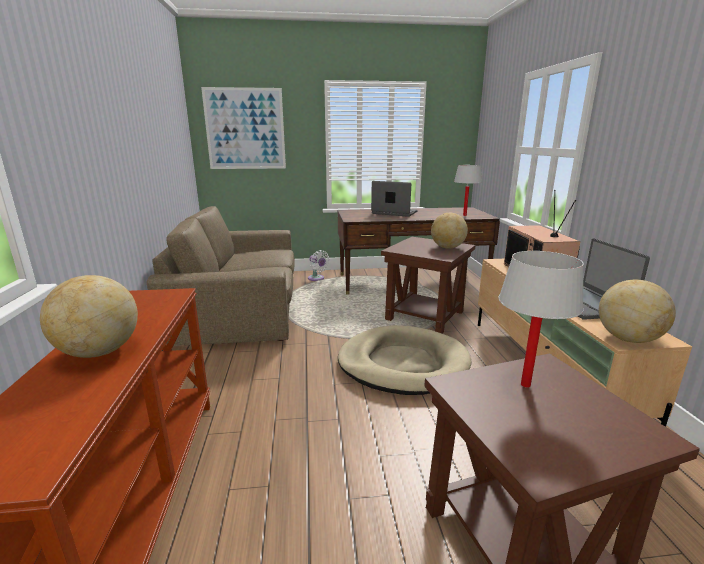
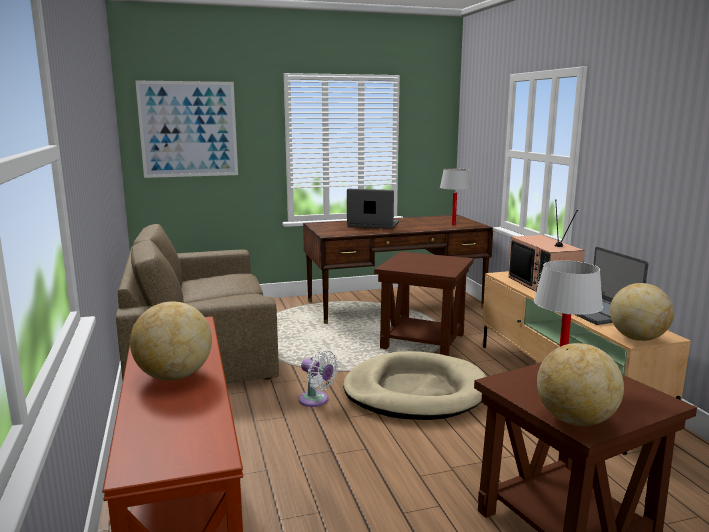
camera: 10 degrees left, 5 degrees down
white fan [308,250,329,281] -> white fan moved to [299,350,339,407]
globe [431,213,468,249] -> globe moved to [537,343,624,426]

